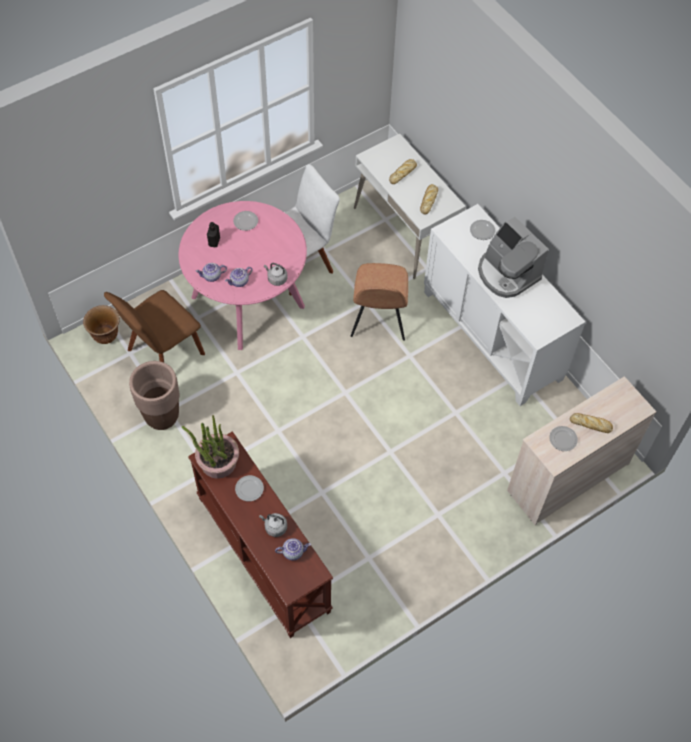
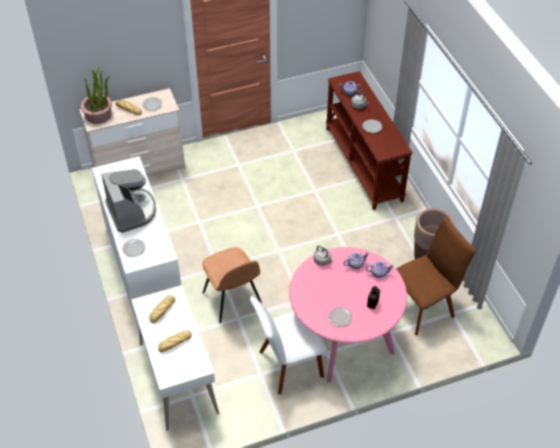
camera: 165 degrees left, 10 degrees down
brown planter [83,305,120,344] -> none
potted plant [182,415,239,479] -> potted plant moved to [81,67,112,124]
brown chair [351,263,408,341] -> brown chair turned 135 degrees clockwise [203,247,262,323]

